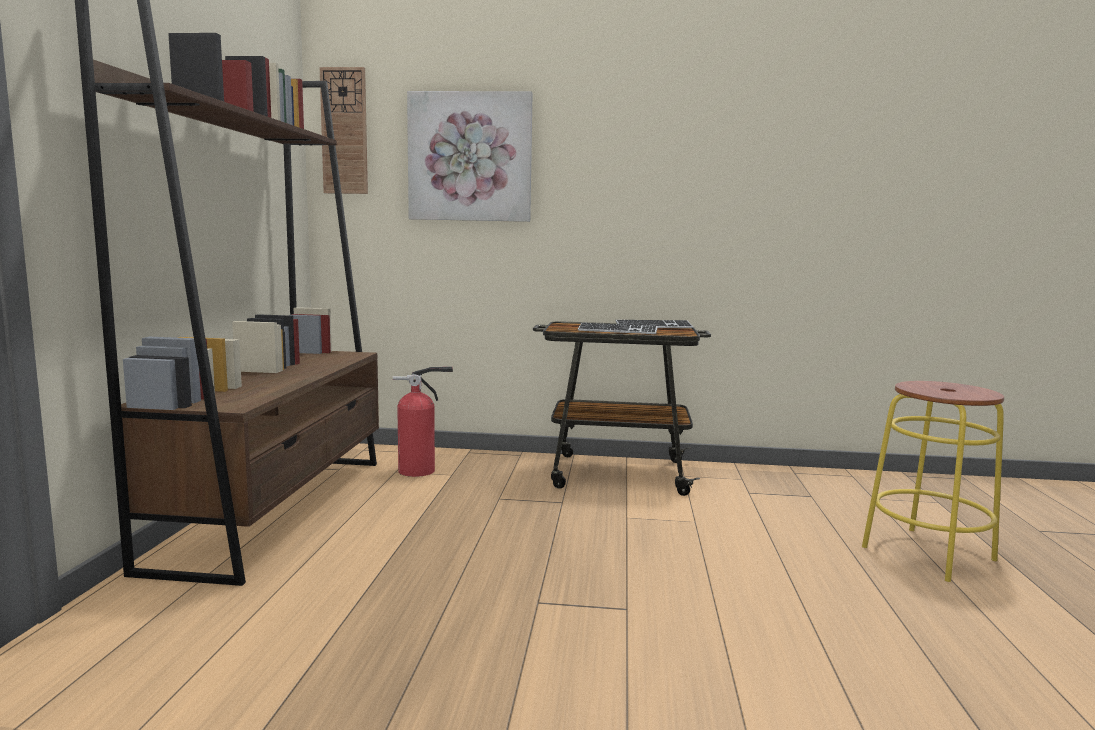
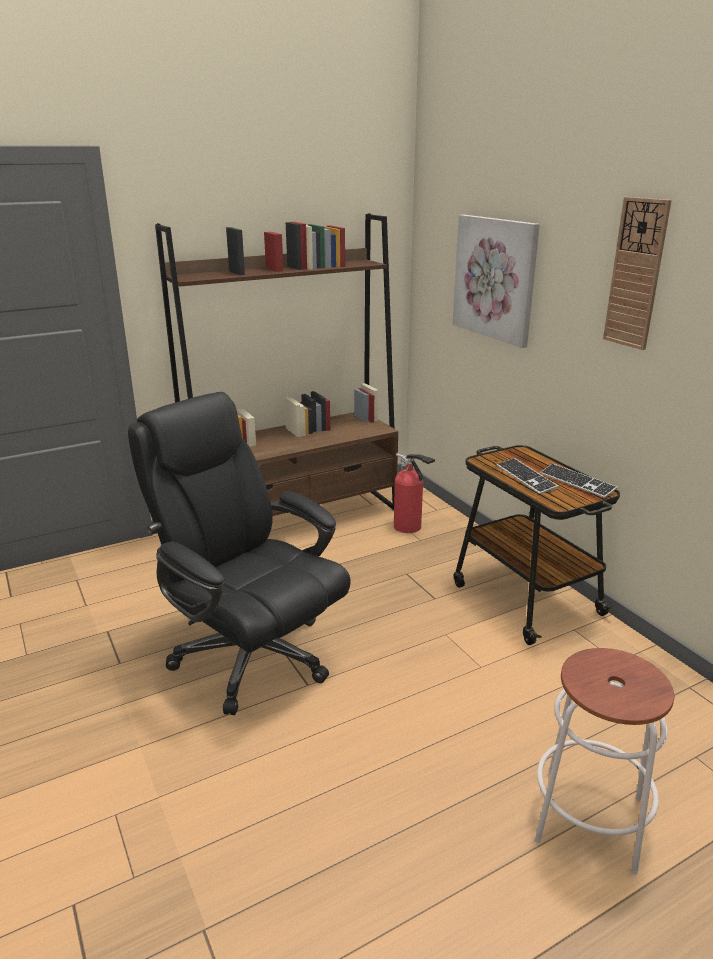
camera: 55 degrees right, 15 degrees up
wall clock [320,67,368,194] -> wall clock moved to [603,197,672,350]
yellow stool [862,381,1004,582] -> white stool [535,648,674,875]
none -> black office chair [128,392,351,715]

